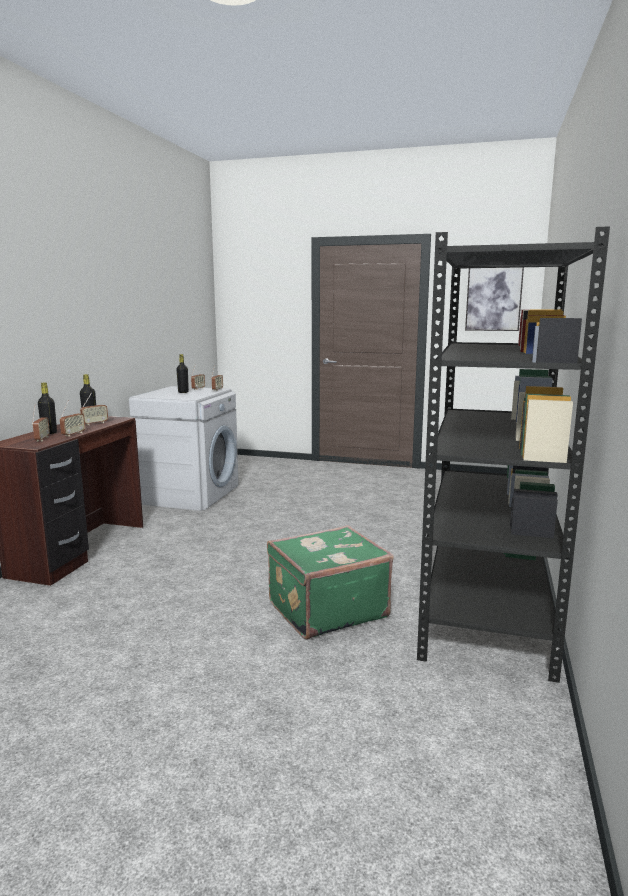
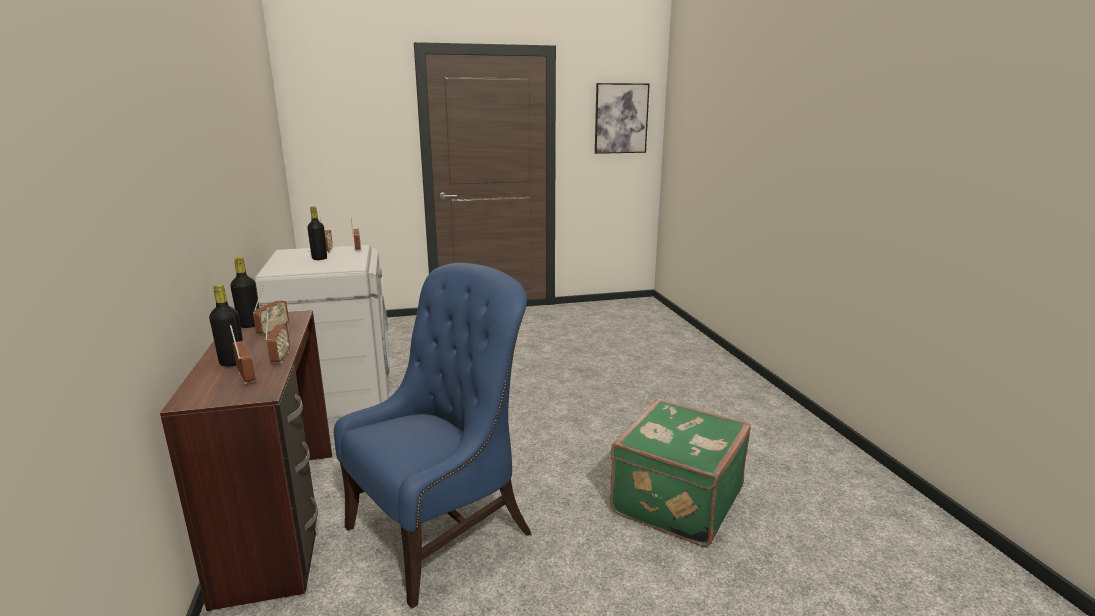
camera: 30 degrees left, 5 degrees up
black bookcase [417,226,610,683] -> none
none -> blue chair [334,263,532,609]

